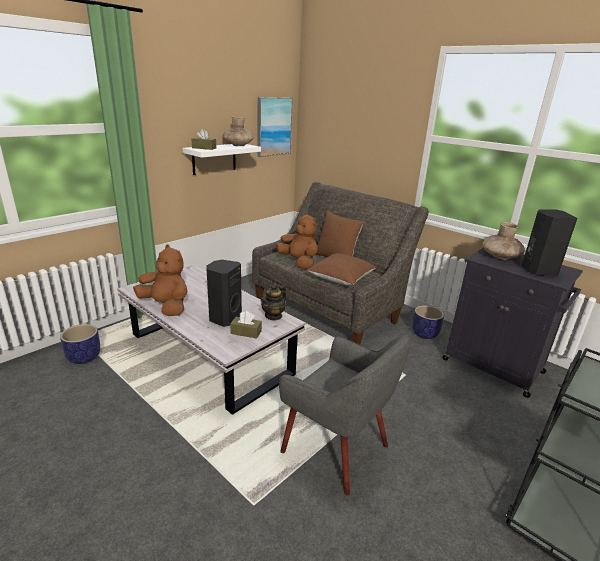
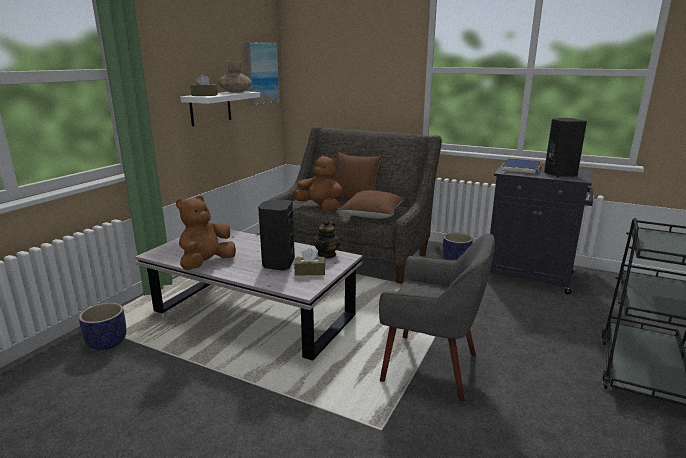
camera: 15 degrees left, 5 degrees down
brown plush toy [133,244,187,316] -> brown plush toy turned 75 degrees counterclockwise [176,196,236,270]
brown vase [483,222,525,260] -> blue book [503,158,541,174]

